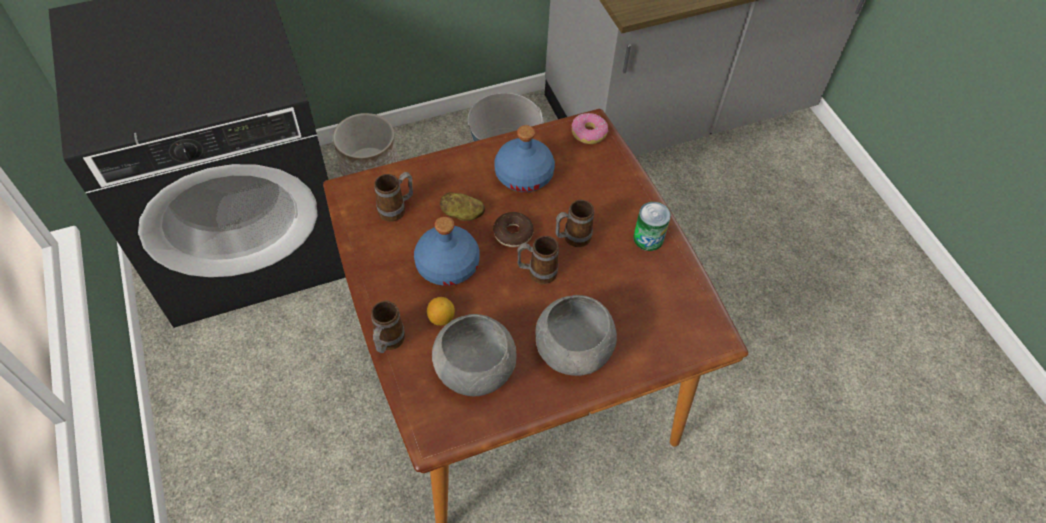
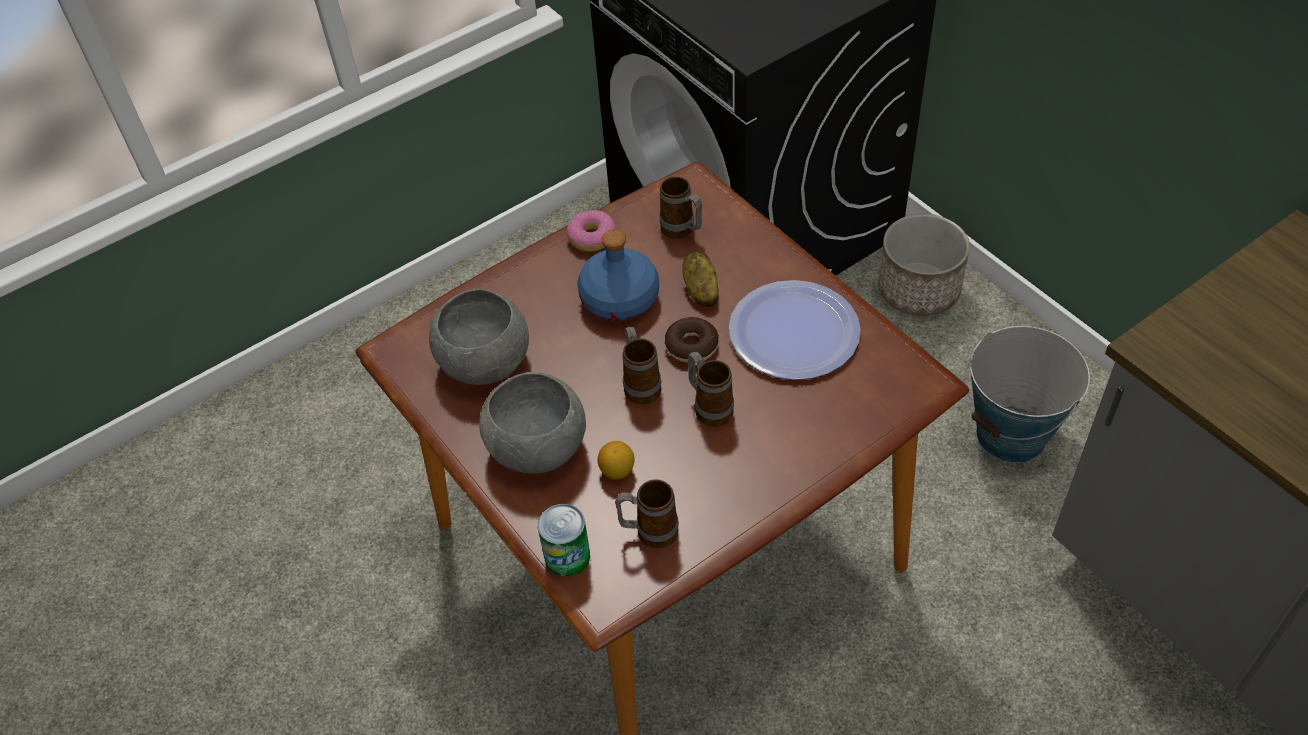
camera: 80 degrees right, 5 degrees down
mug [371,301,405,353] -> mug moved to [615,479,679,549]
lemon [427,297,455,326] -> lemon moved to [597,441,635,480]
blue bottle [494,125,555,192] -> plate [729,280,861,380]
donut [572,113,608,144] -> donut moved to [567,210,616,252]
can [633,202,671,251] -> can moved to [538,504,590,577]

